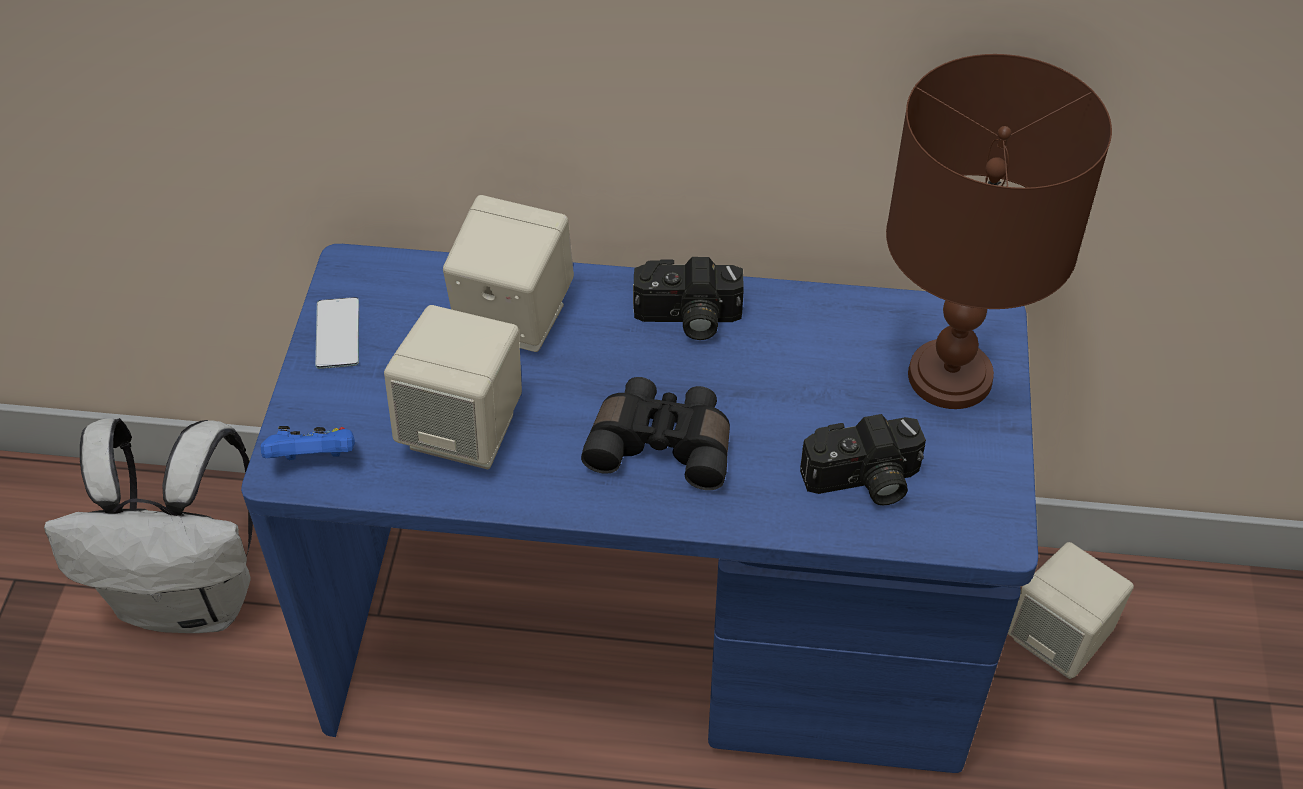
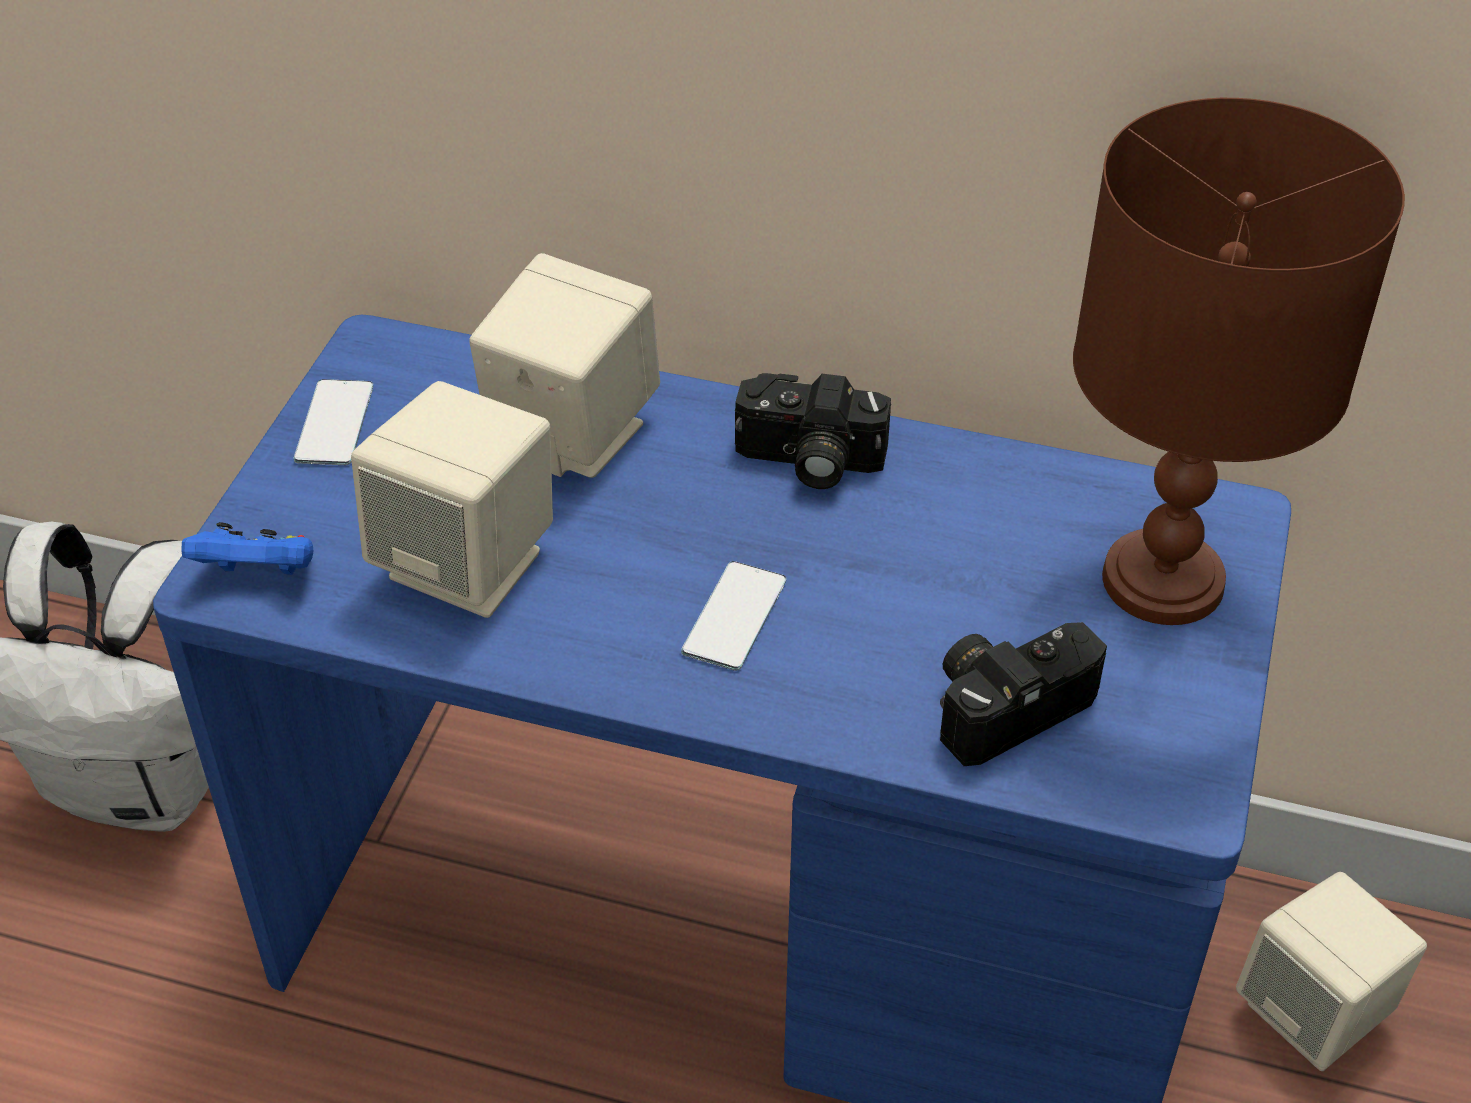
camera: 10 degrees right, 5 degrees down
black binoculars [581,377,730,490] -> phone [681,561,786,671]
camera [800,414,926,505] -> camera turned 150 degrees clockwise [940,622,1107,766]

